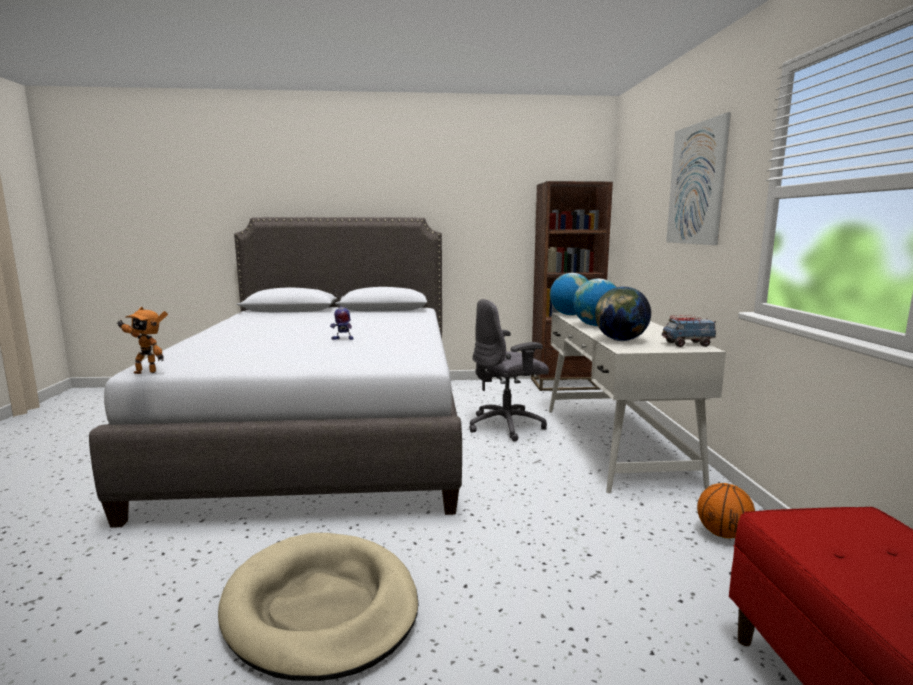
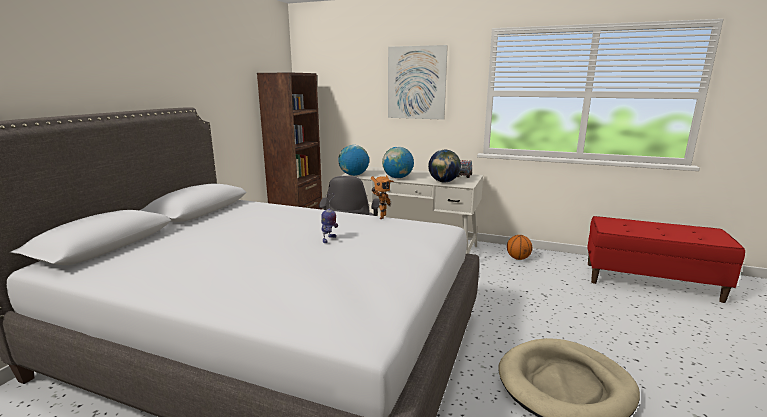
camera: 65 degrees left, 5 degrees up
toy robot [116,307,168,374] -> toy robot moved to [371,175,394,219]

